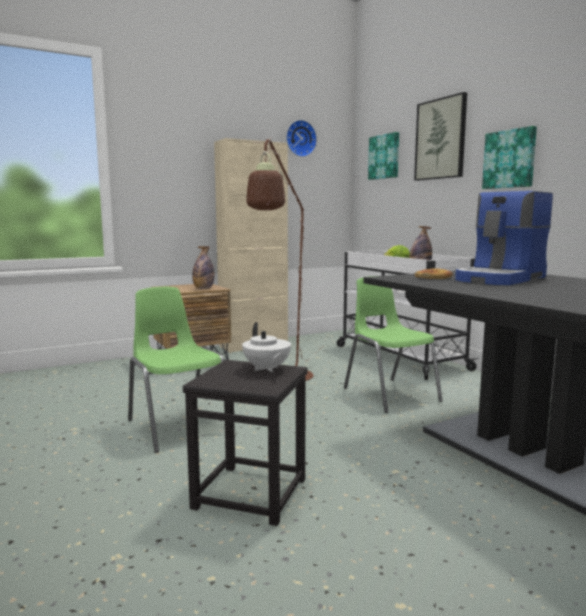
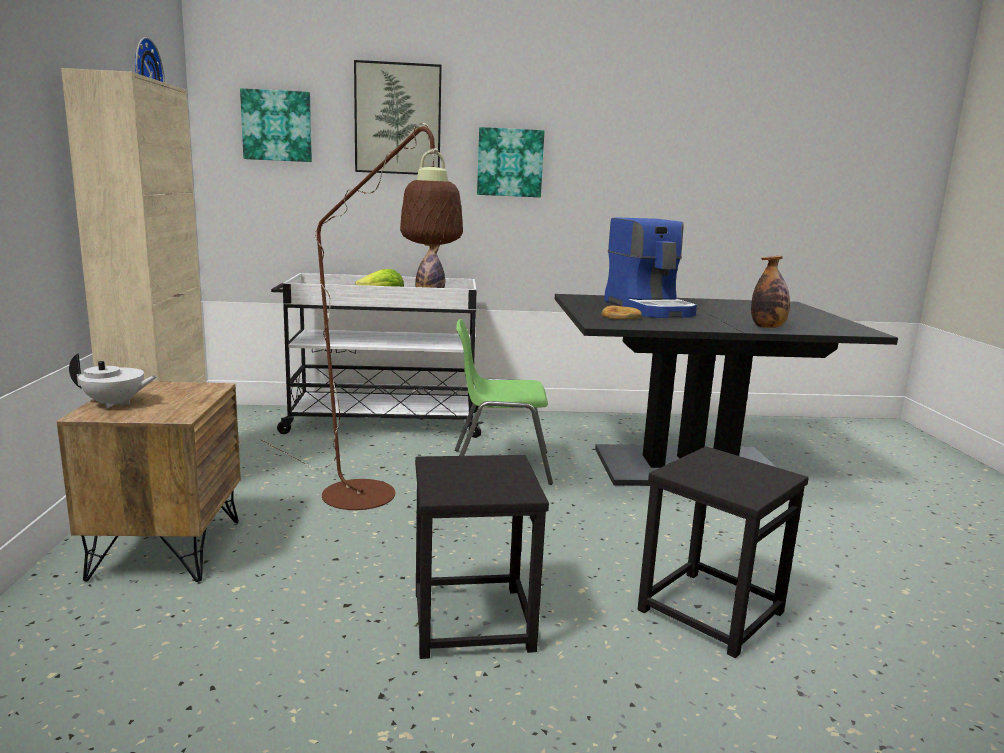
camera: 65 degrees left, 5 degrees up
green chair [128,287,224,453] -> black stool [415,455,549,659]
bottle [192,246,214,289] -> bottle moved to [751,256,790,328]
white teapot [242,322,291,372] -> white teapot moved to [69,353,158,409]

